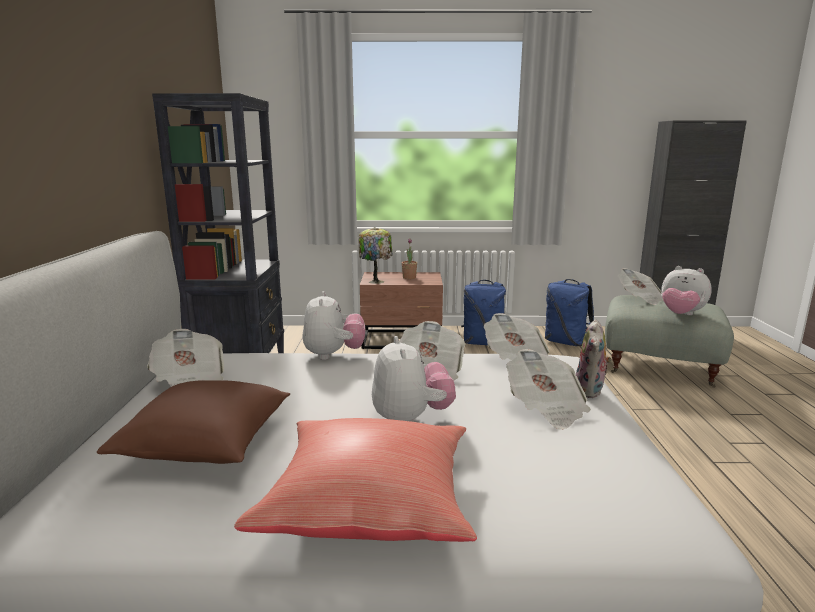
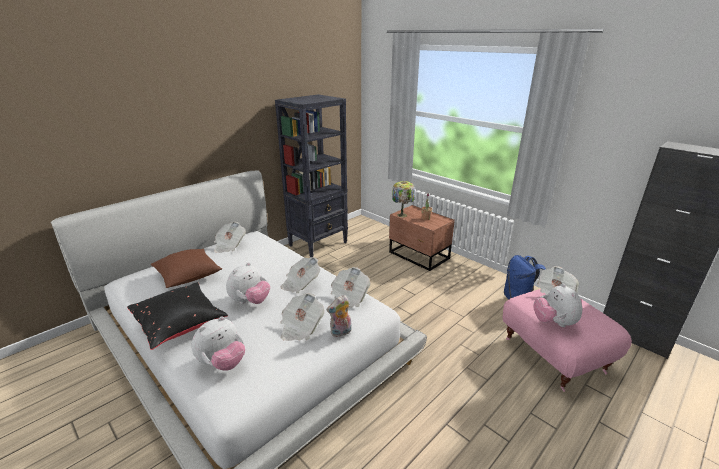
camera: 45 degrees right, 10 degrees up
red pillow [234,418,477,542] -> black pillow [127,282,228,350]
plush toy [302,291,365,360] -> plush toy moved to [191,316,245,371]
blue backpack [461,280,506,345] -> none
grey ottoman [605,295,734,388] -> pink ottoman [503,289,632,392]

